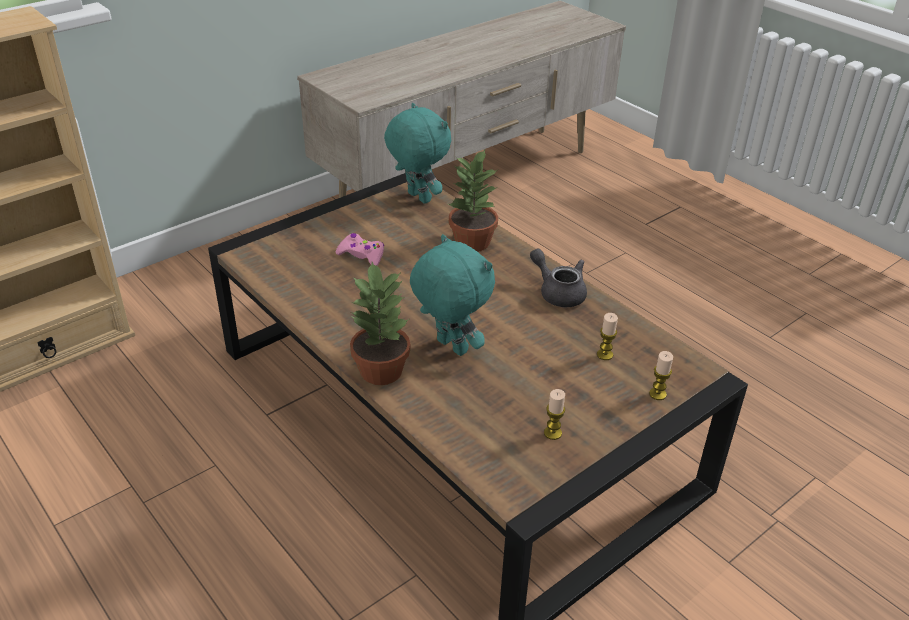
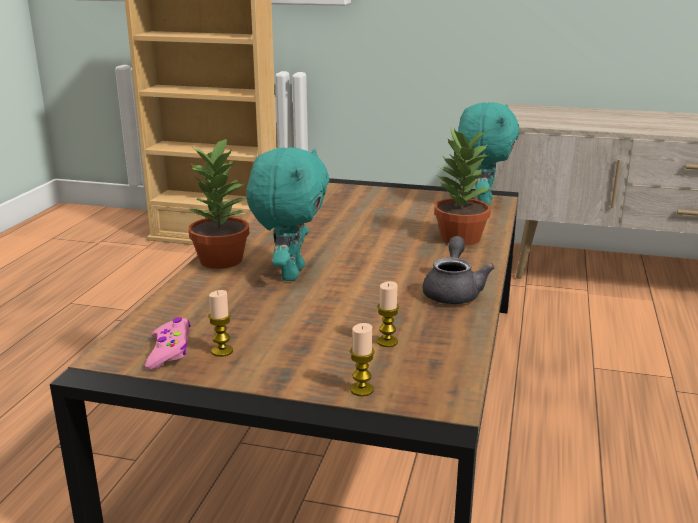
camera: 55 degrees right, 15 degrees down
pink game controller [336,233,384,266] -> pink game controller moved to [145,317,191,370]

